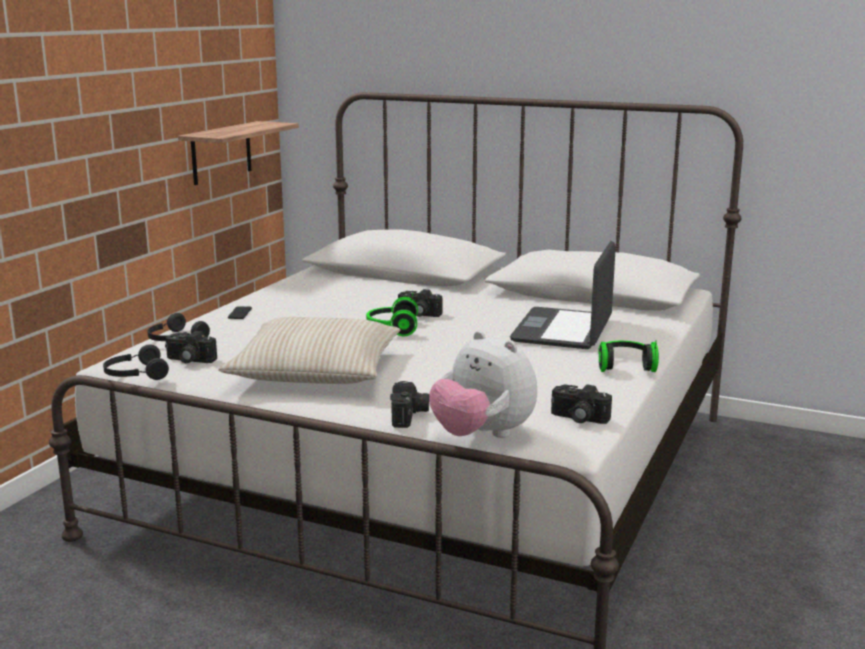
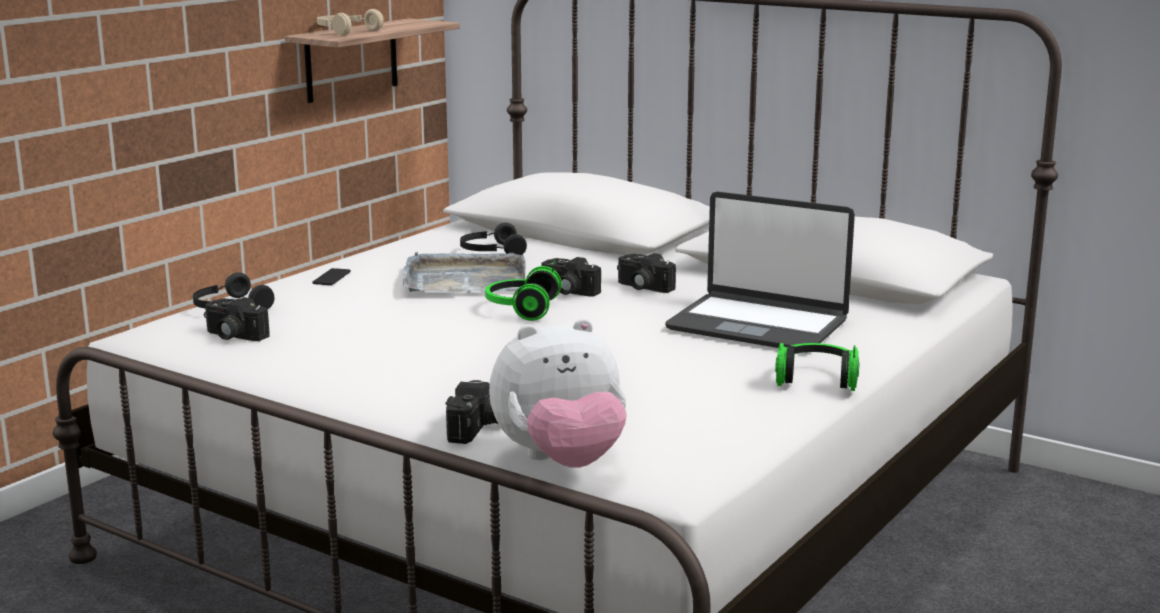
camera: 10 degrees right, 0 degrees up
black headphones [103,344,169,380] -> black headphones moved to [460,223,527,255]
beige pillow [218,317,400,384] -> none
plush toy [429,331,537,438] -> plush toy turned 75 degrees counterclockwise [489,319,627,468]
laptop [510,241,616,349] -> laptop turned 90 degrees counterclockwise [665,191,855,353]
camera [551,385,612,424] -> camera moved to [617,253,676,293]
none -> beige headphones [317,9,384,35]
none -> grey tray [402,252,526,293]

